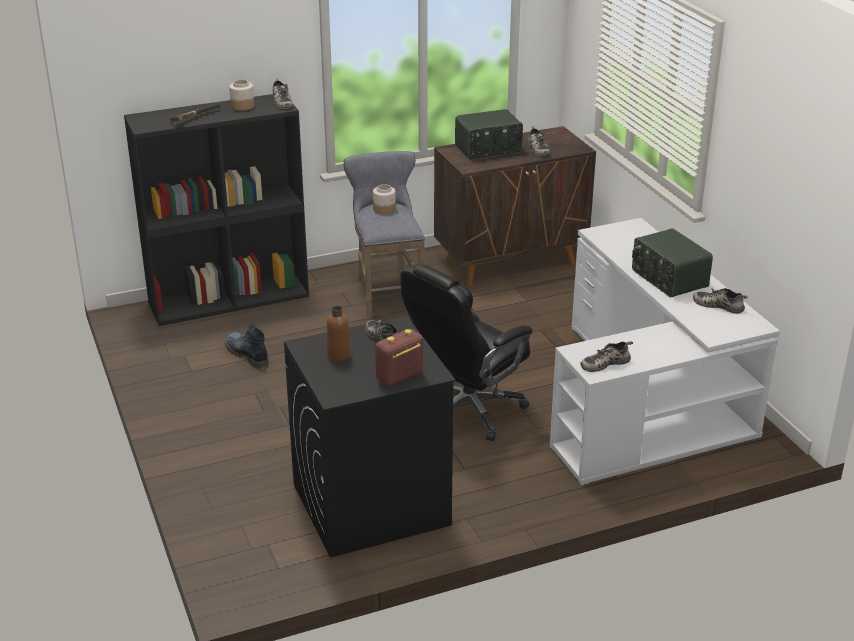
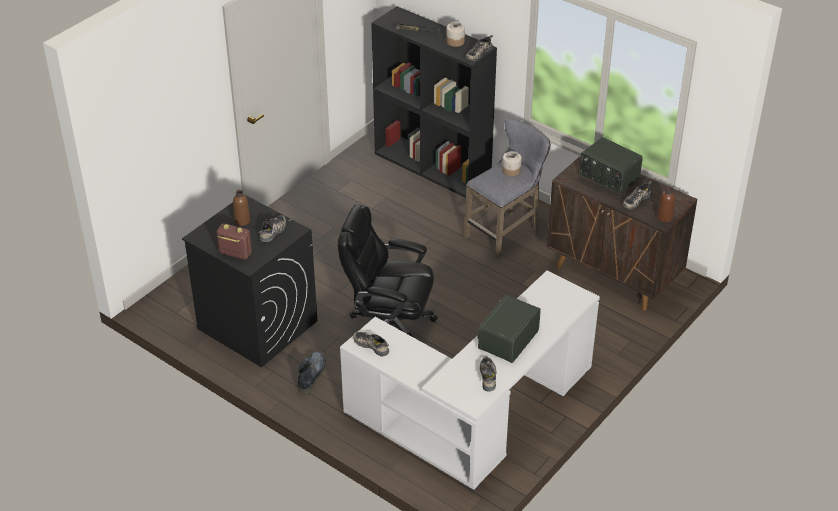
camera: 60 degrees right, 10 degrees up
boot [225,325,269,368] -> boot moved to [298,352,326,394]
none -> brown bottle [657,187,675,222]

